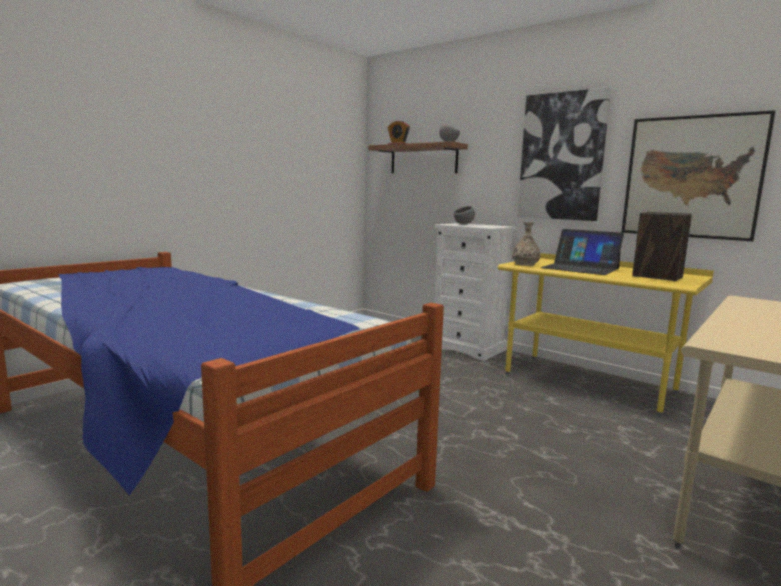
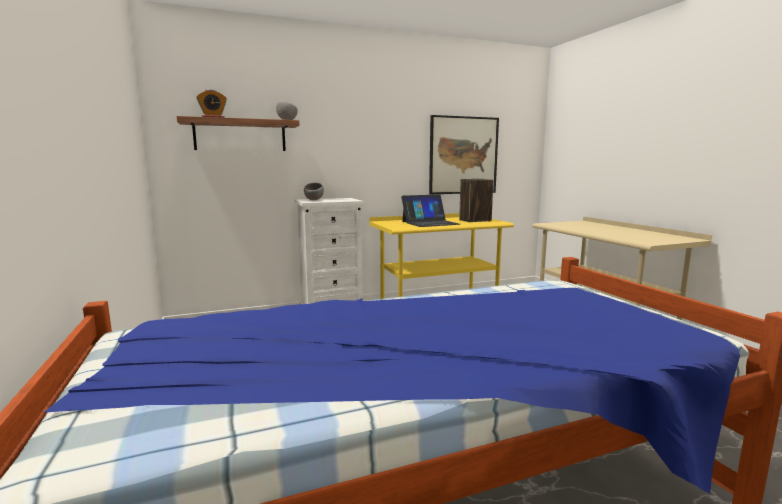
camera: 60 degrees left, 0 degrees up
vase [512,222,541,266] -> none
picture [517,87,611,221] -> none

